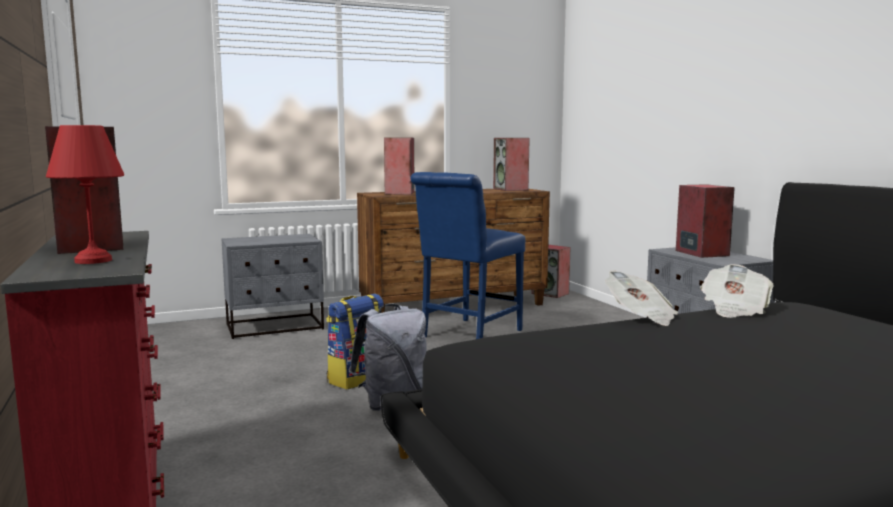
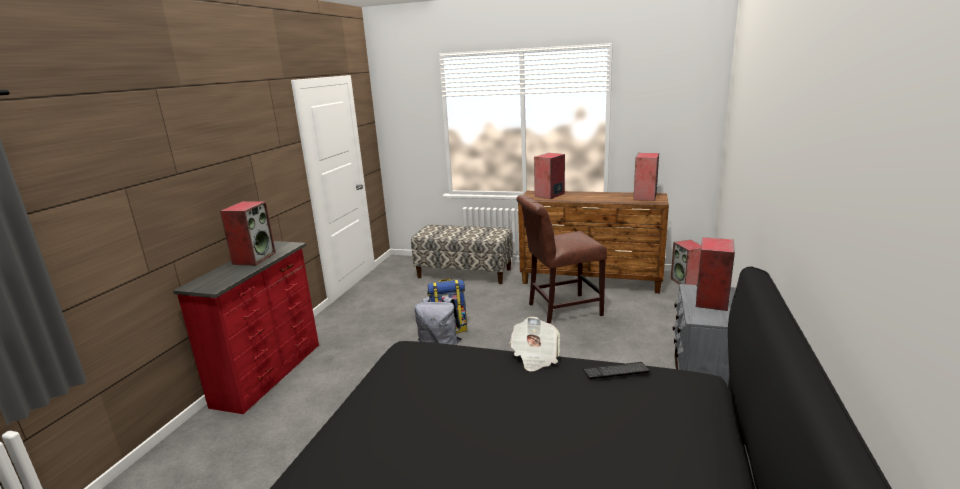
camera: 40 degrees right, 10 degrees up
red table lamp [46,125,124,264] -> none
grey nightstand [221,234,324,339] -> bench [411,225,513,284]
blue chair [411,172,525,339] -> brown chair [517,195,607,324]
newspaper [700,264,774,318] -> keyboard [582,362,650,380]

